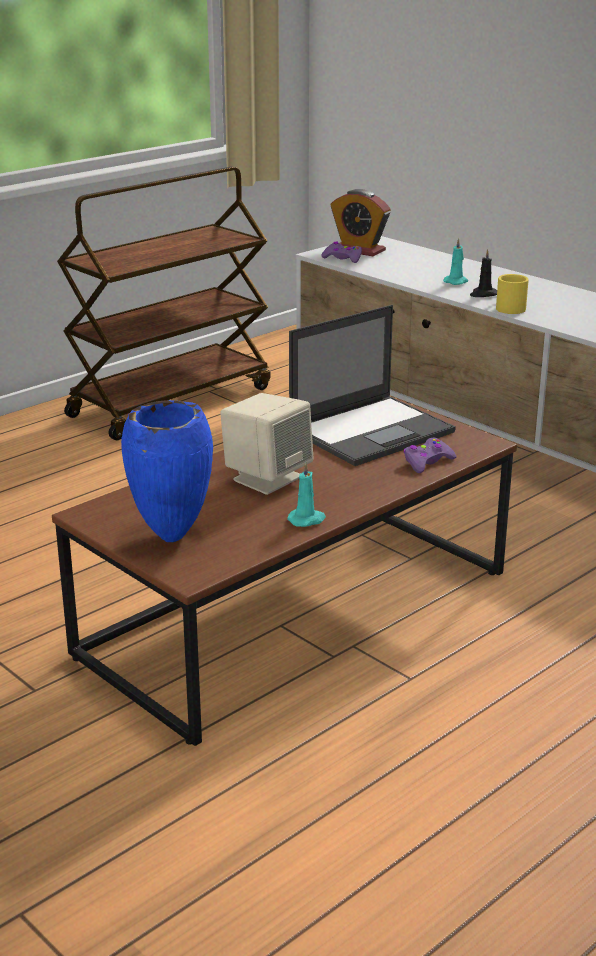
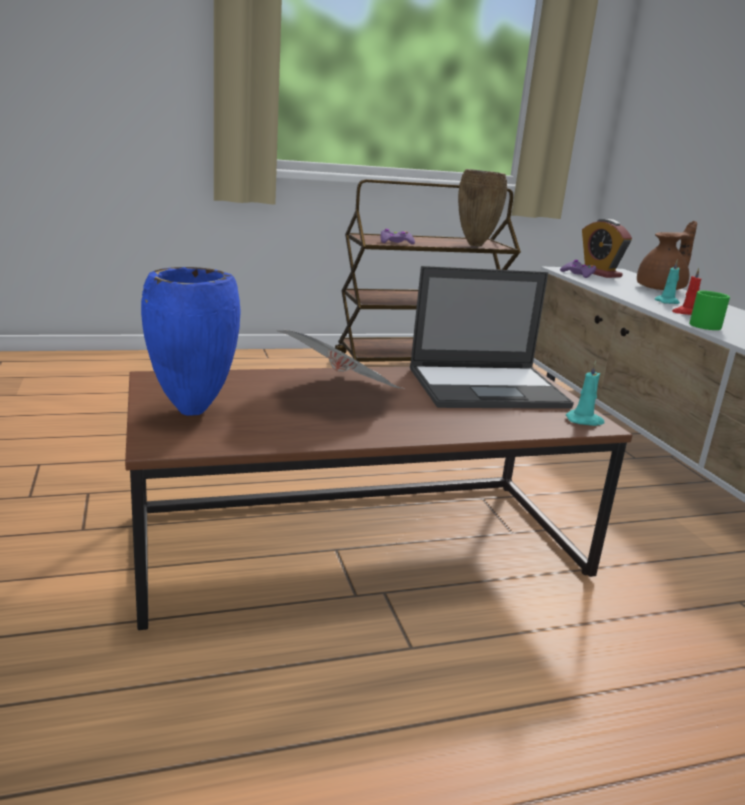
camera: 25 degrees right, 5 degrees down
beige speaker [220,393,314,495] -> newspaper [276,330,401,388]
turquoise candle [287,462,326,527] -> turquoise candle moved to [566,361,605,426]
purple game controller [403,438,456,473] -> purple game controller moved to [380,229,415,244]
black candle [470,249,497,297] -> red candle [672,268,702,315]
yellow mug [496,274,529,314] -> green mug [689,291,730,330]
none -> brown vase [458,169,507,246]
none -> brown teapot [637,221,697,290]

